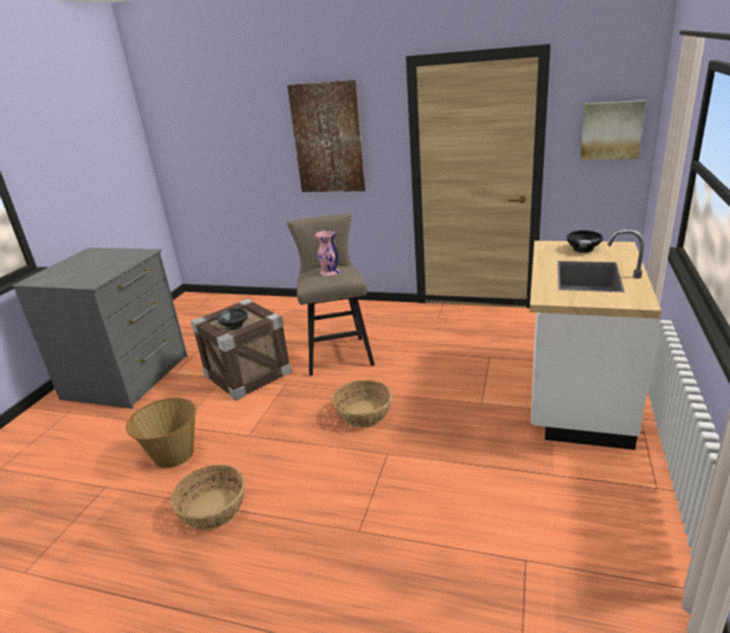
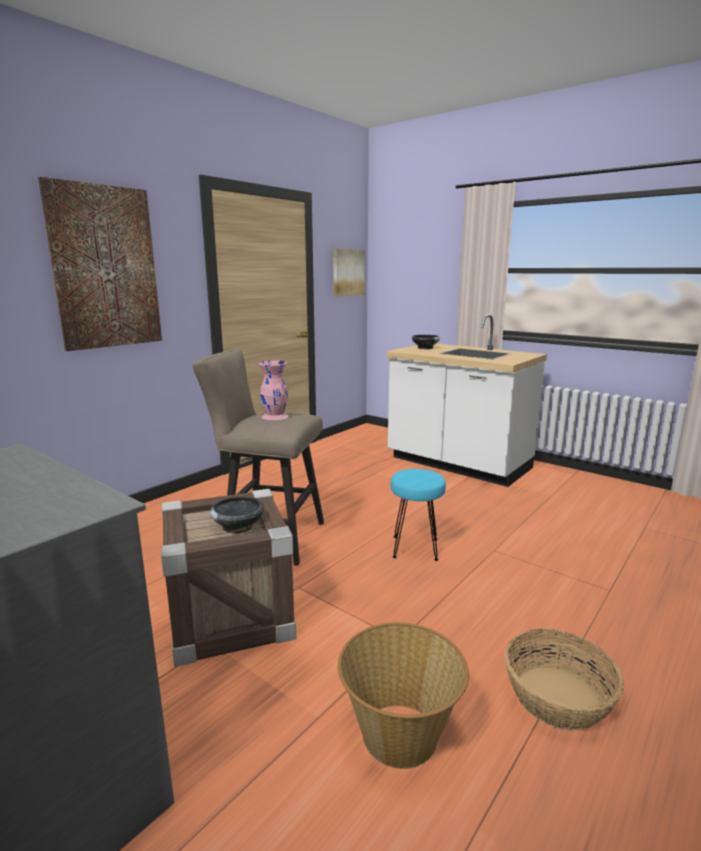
camera: 70 degrees left, 10 degrees down
basket [332,380,392,428] -> turquoise stool [391,469,446,561]

